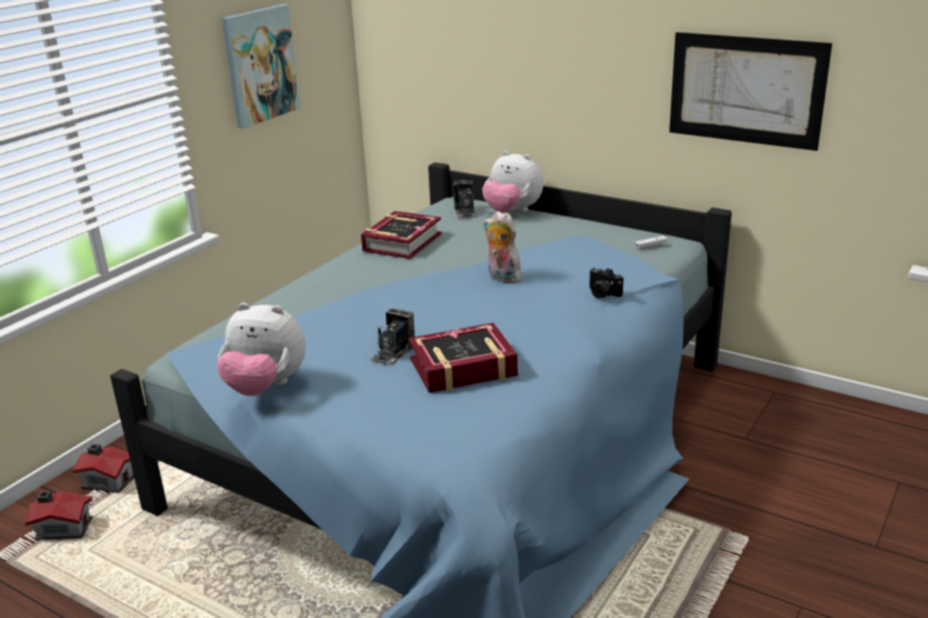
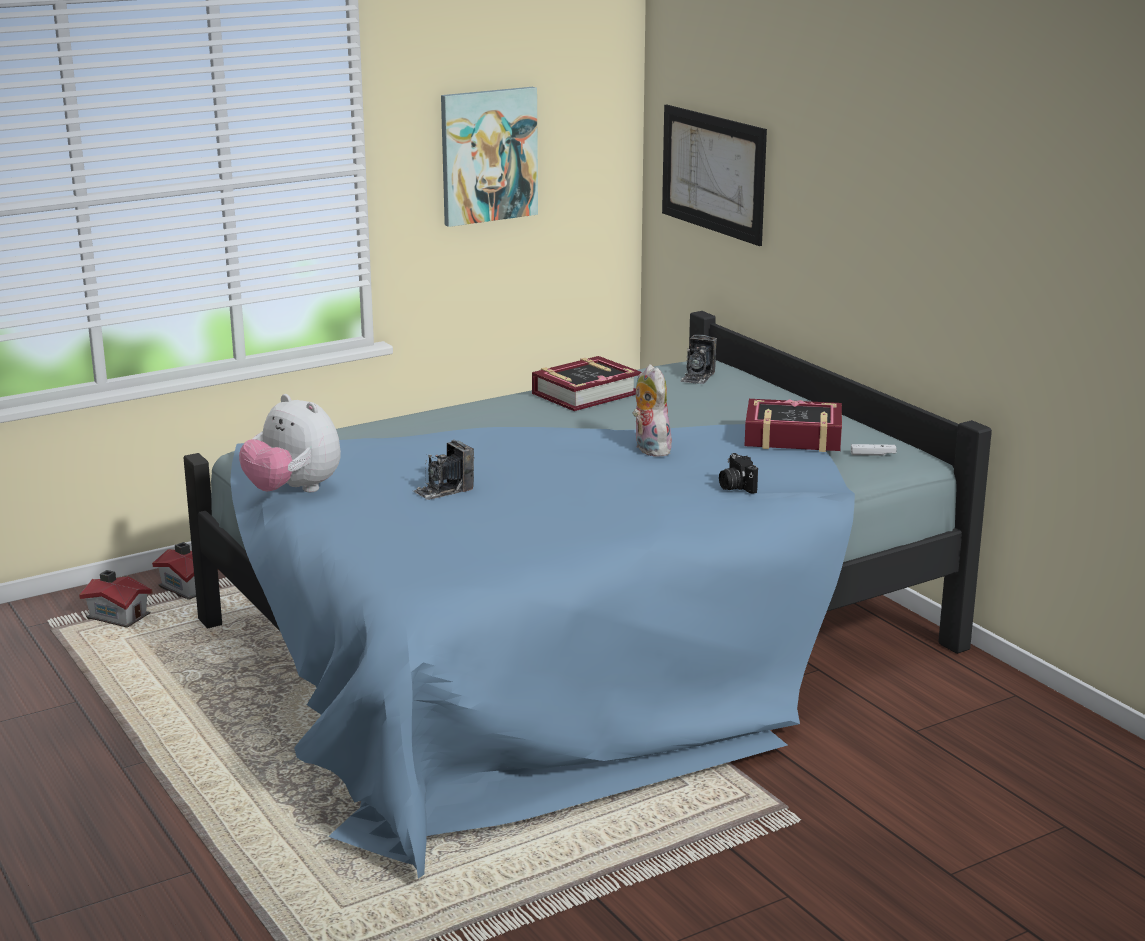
camera: 25 degrees right, 5 degrees down
book [409,323,518,393] -> book moved to [745,399,842,452]
plush toy [482,151,543,213] -> none
picture [669,32,832,151] -> picture moved to [662,105,767,246]

